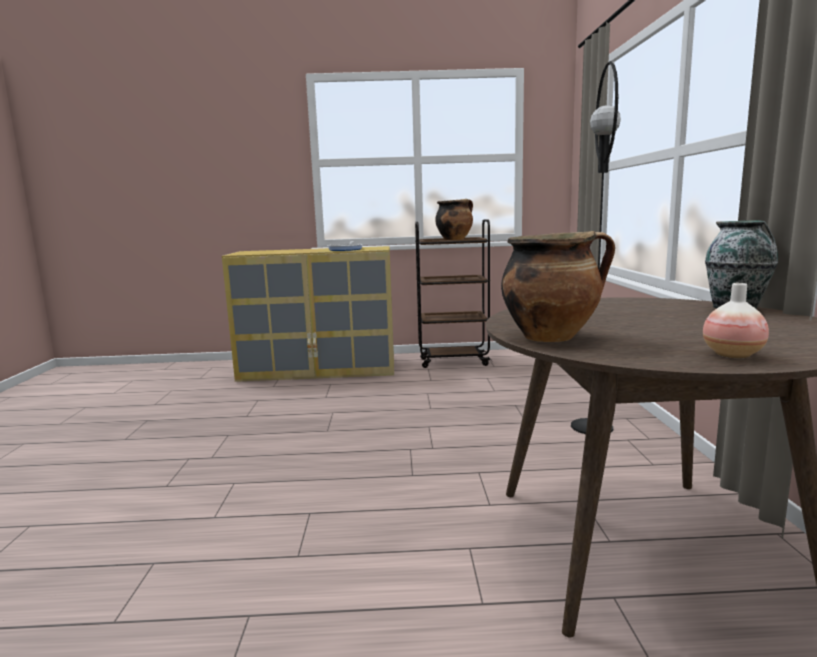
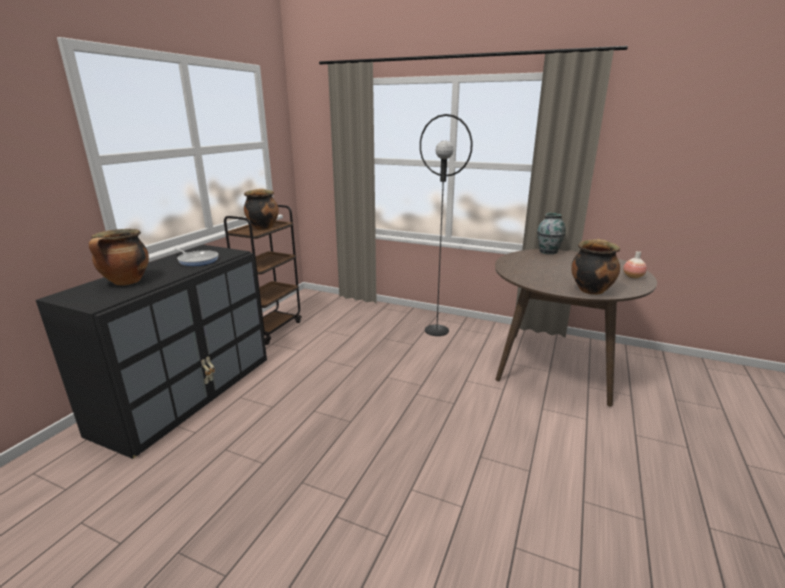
camera: 65 degrees left, 10 degrees up
yellow cabinet [222,246,394,382] -> black cabinet [36,245,267,459]
none -> cooking pot [89,229,149,285]

